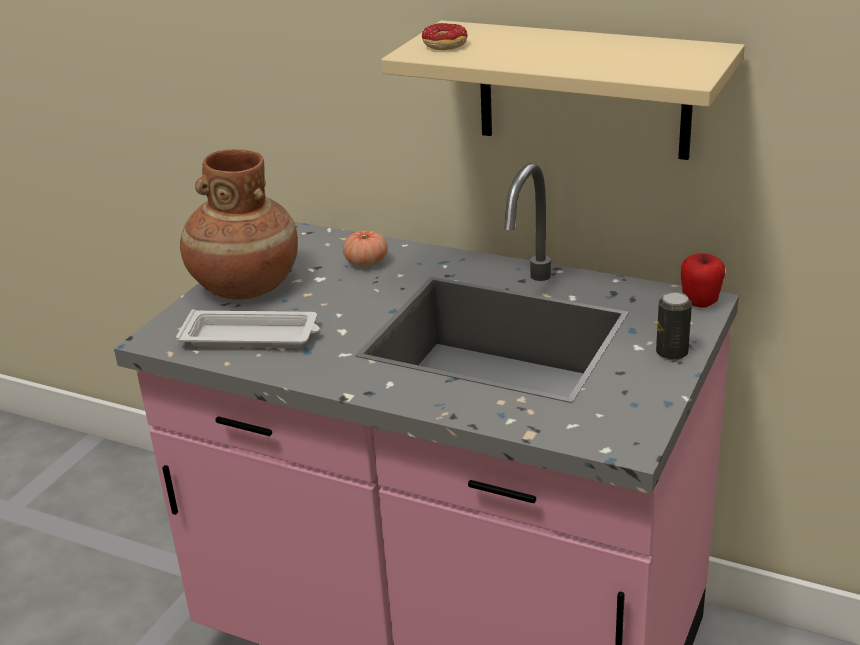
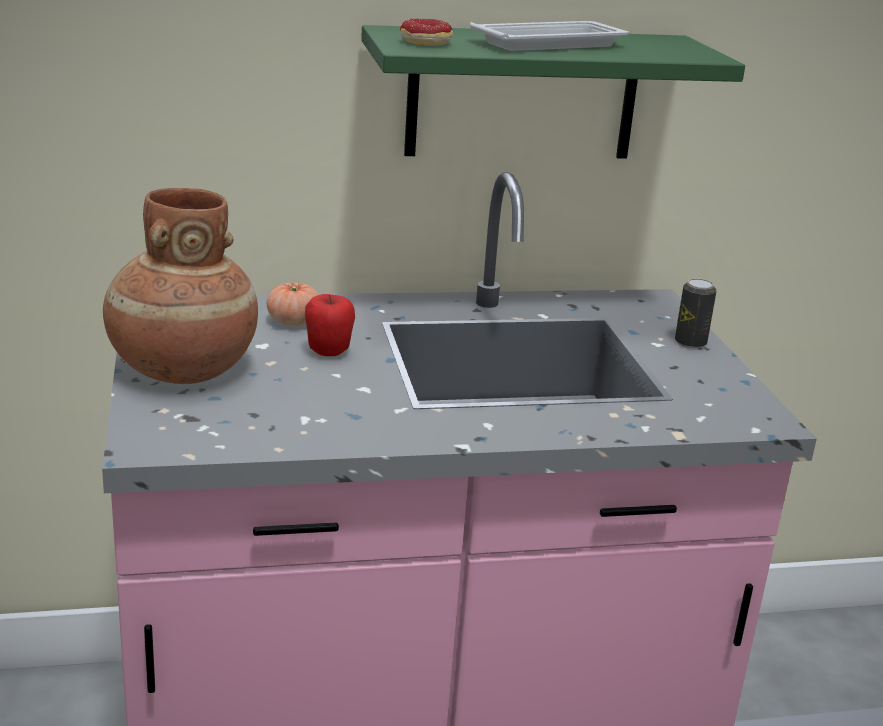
camera: 40 degrees left, 5 degrees down
white tray [176,309,320,348] -> white tray moved to [470,21,629,51]
beige shelf [381,20,745,160] -> green shelf [361,25,745,159]
apple [681,253,725,308] -> apple moved to [305,294,355,356]

